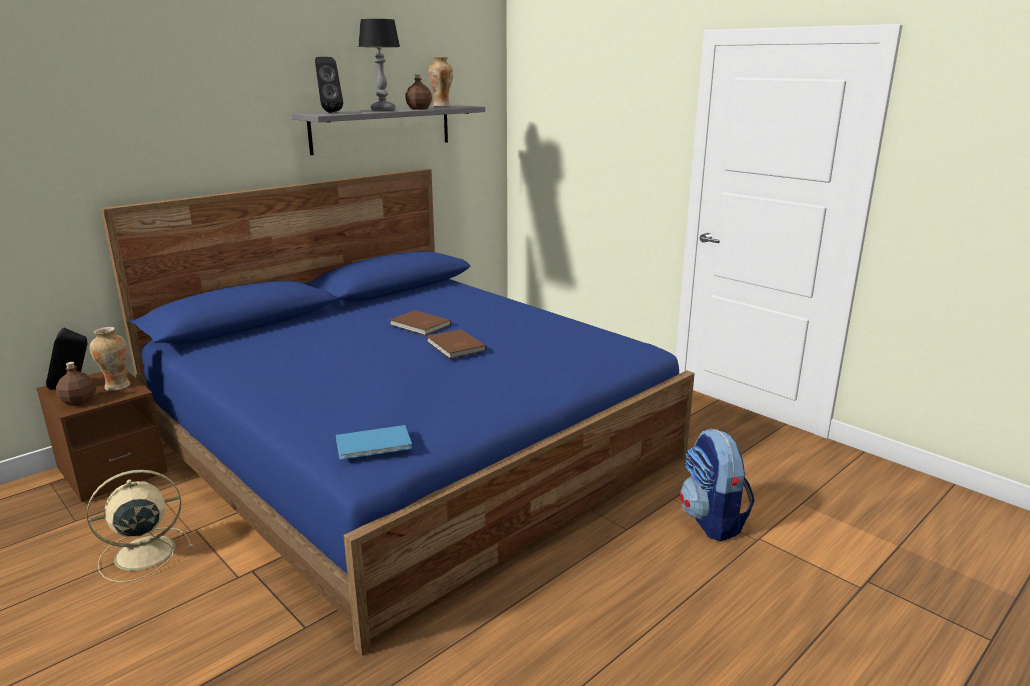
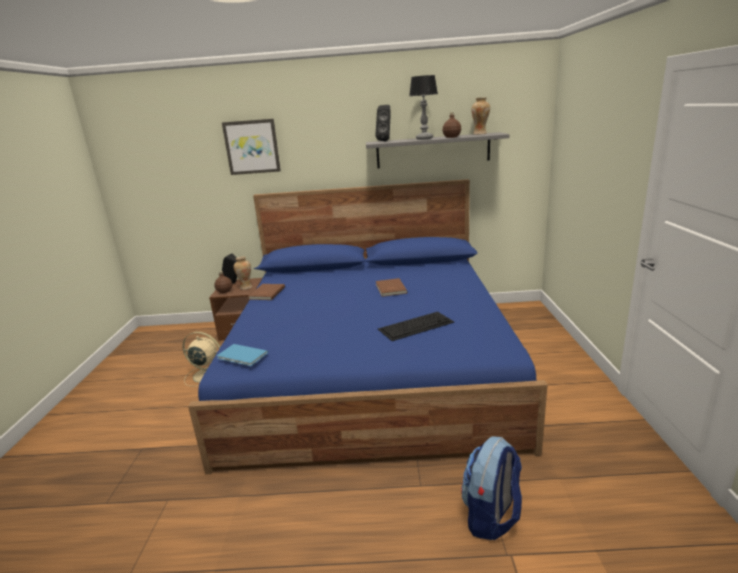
camera: 45 degrees right, 0 degrees up
brown book [426,329,486,359] -> brown book moved to [249,284,285,300]
none -> picture [222,119,281,175]
none -> keyboard [378,312,454,341]

